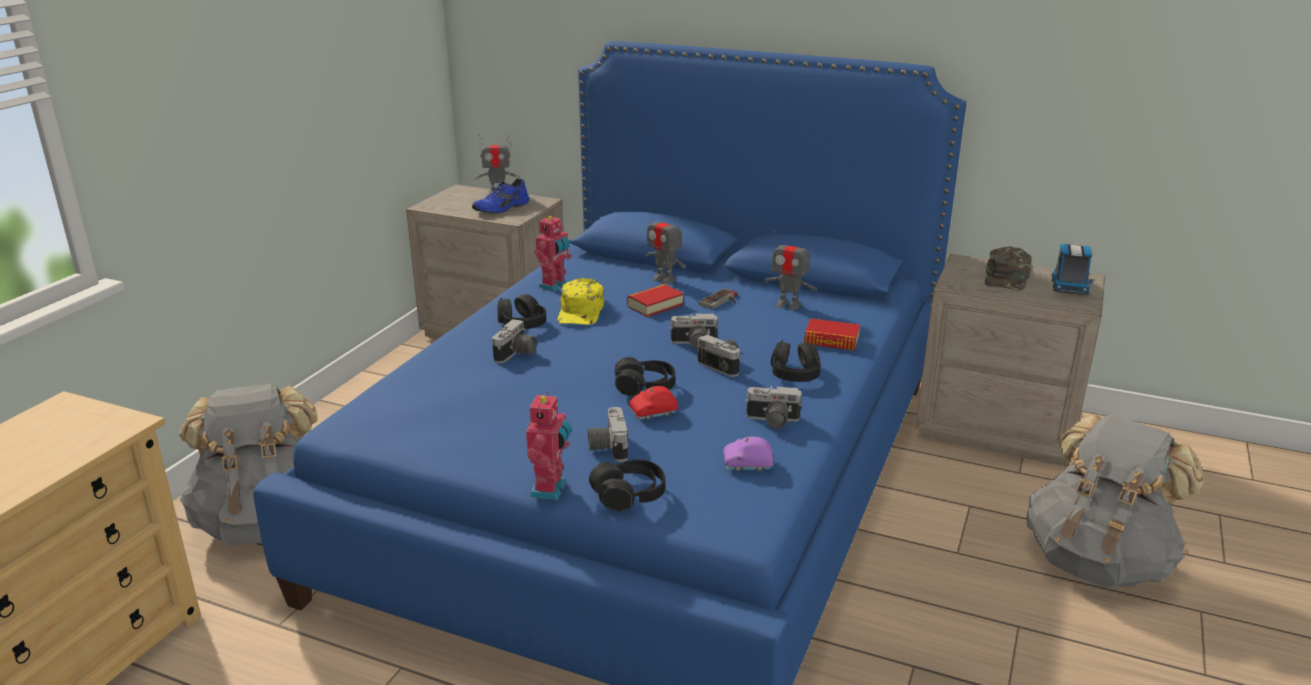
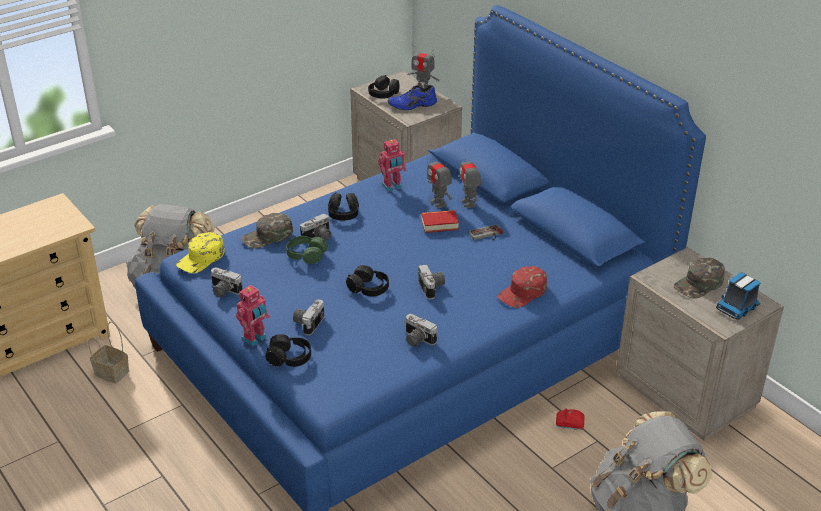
camera: 30 degrees right, 10 degrees up
yellow cap [557,278,604,325] -> yellow cap moved to [176,232,225,273]
red toy car [629,386,678,420] -> red toy car moved to [556,409,584,430]
camera [670,314,719,349] -> camera moved to [211,267,243,298]
purple toy car [723,437,773,471] -> none
toy robot [763,231,817,310] -> toy robot moved to [427,151,452,208]
black headphones [771,340,821,382] -> black headphones moved to [368,75,400,99]
book [804,319,860,351] -> red cap [498,266,547,308]
none -> basket [88,322,129,383]
none -> green cap [241,213,293,249]
none -> green headphones [286,236,328,264]

